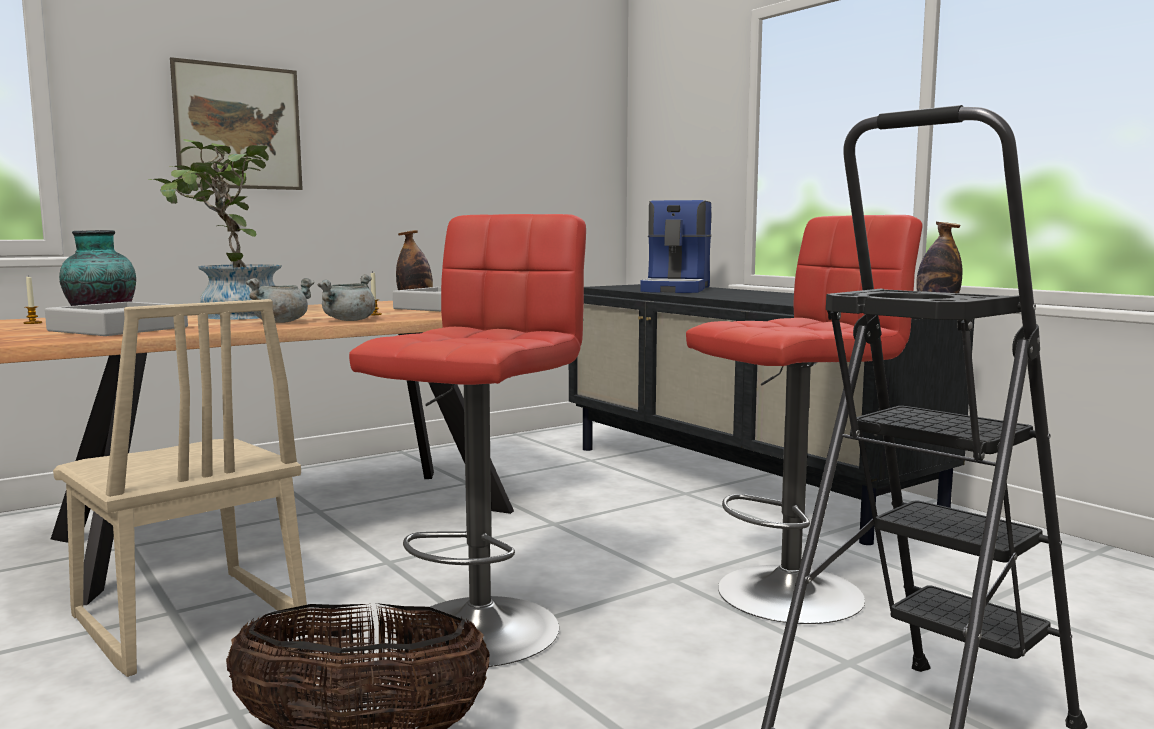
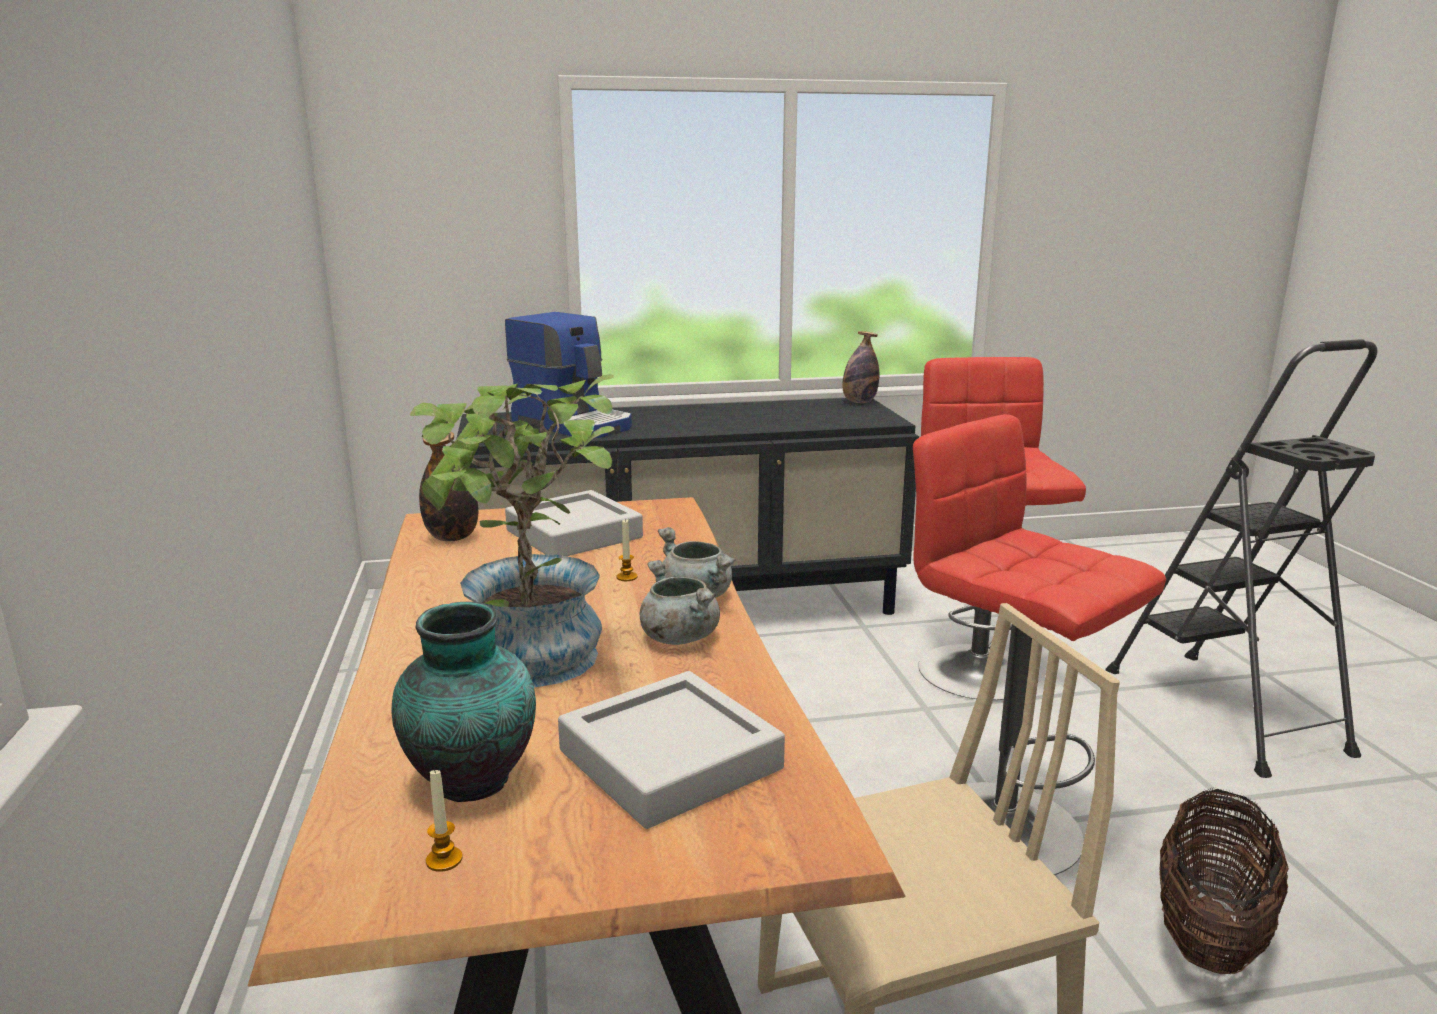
camera: 65 degrees left, 10 degrees up
picture [170,57,303,190] -> none

